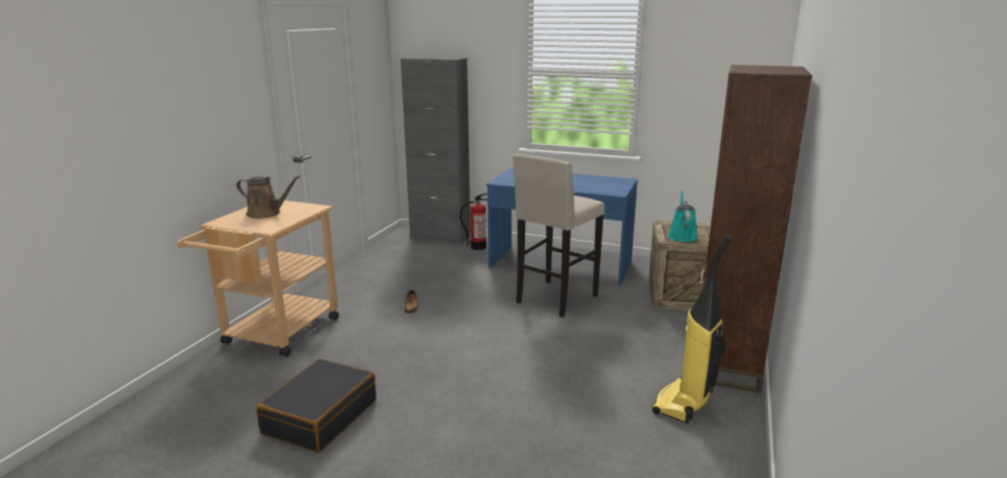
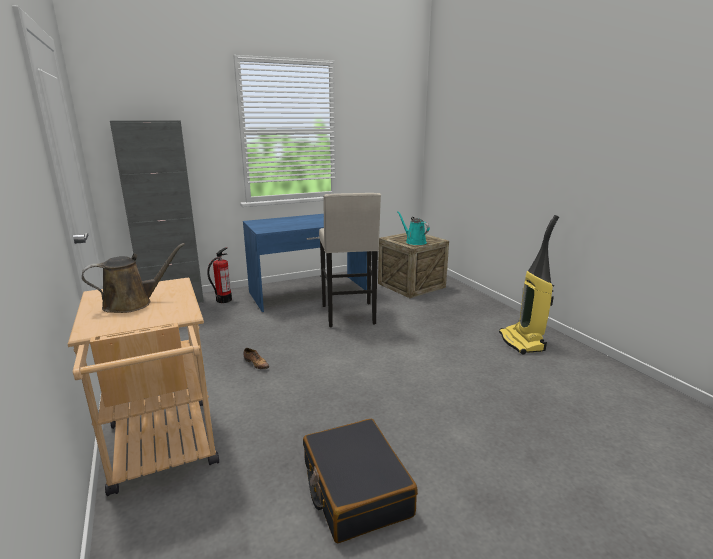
camera: 45 degrees left, 0 degrees up
brown bookcase [700,65,812,393] -> none

